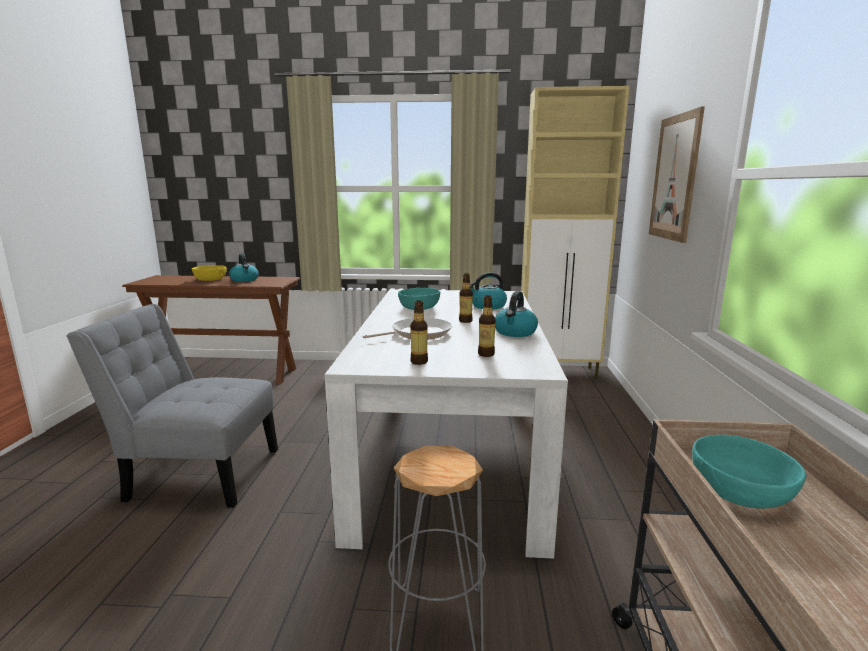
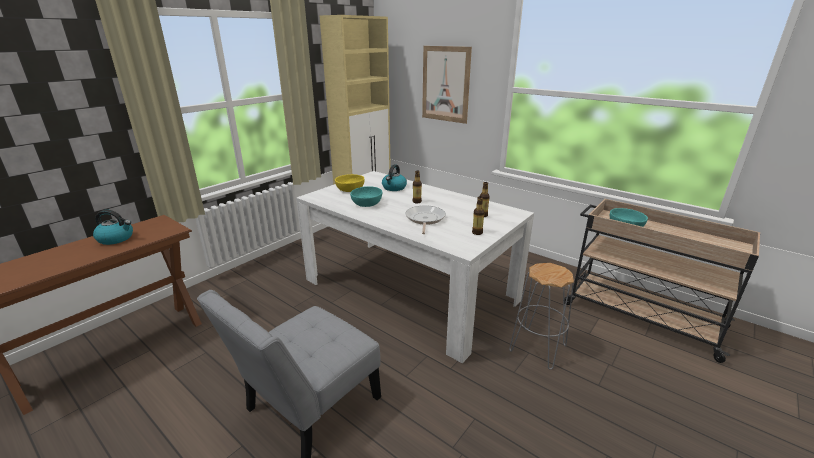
camera: 55 degrees left, 10 degrees up
yellow bowl [192,265,227,281] -> yellow bowl moved to [335,174,364,192]
kettle [495,291,538,337] -> none

